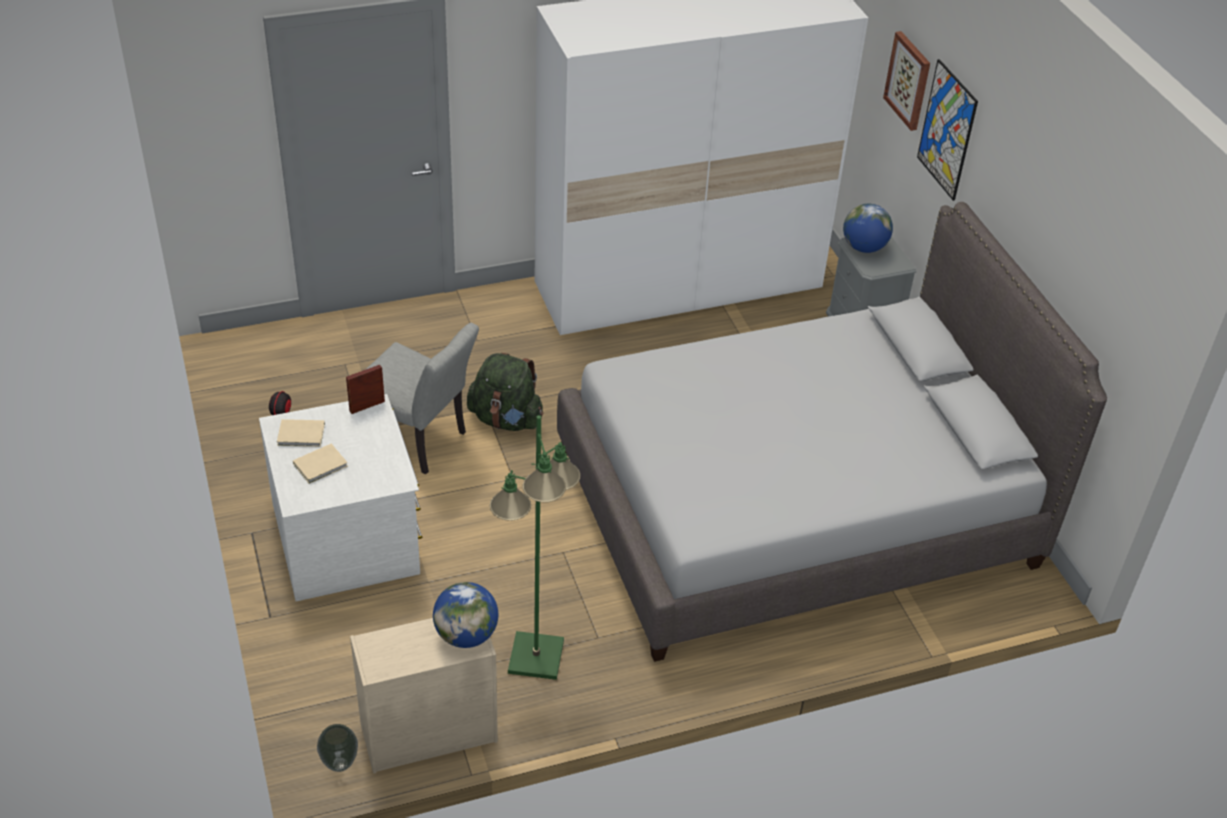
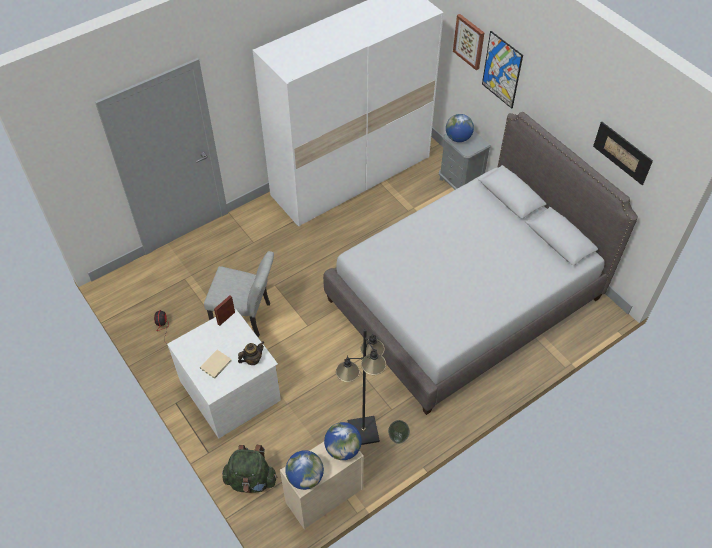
camera: 15 degrees left, 10 degrees up
beige book [277,419,325,447] -> none
vase [317,724,358,772] -> vase moved to [388,420,410,444]
green backpack [467,353,543,431] -> green backpack moved to [222,445,277,493]
green floor lamp [490,415,580,680] -> black floor lamp [336,329,386,445]
none -> teapot [238,342,264,365]
none -> globe [285,450,324,490]
none -> picture [593,122,653,185]

